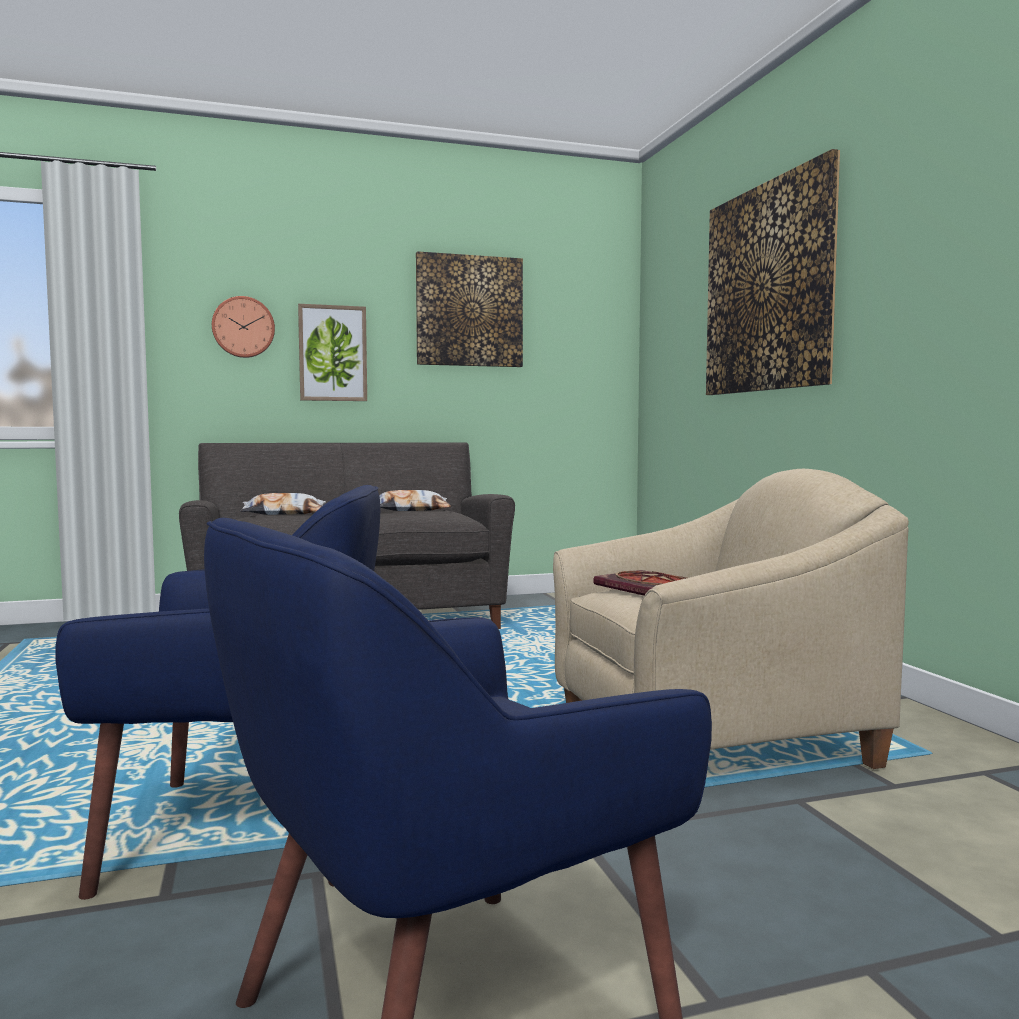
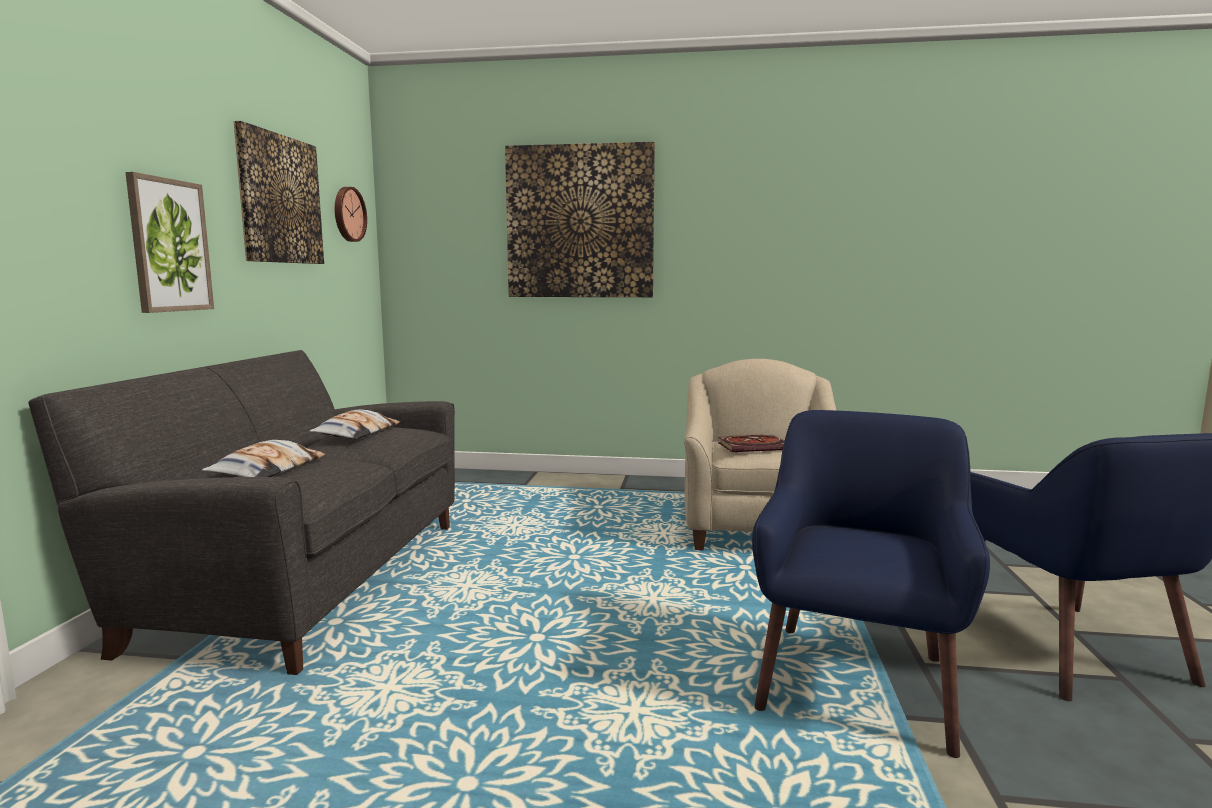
camera: 65 degrees left, 5 degrees up
wall clock [212,296,275,358] -> wall clock moved to [335,187,367,242]

